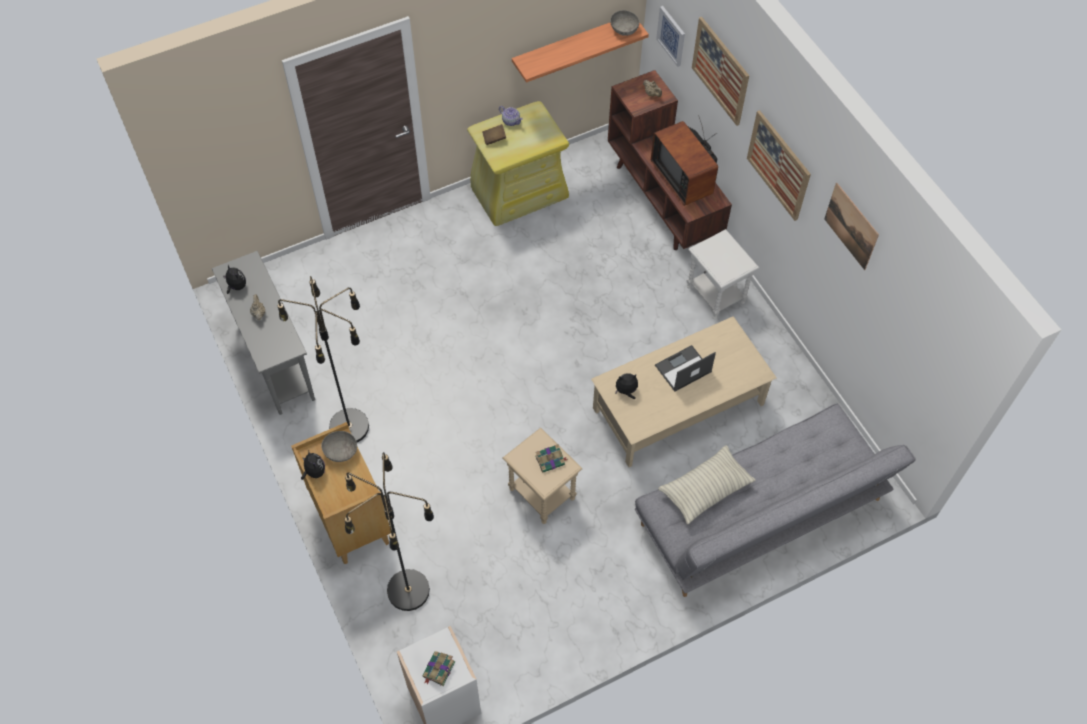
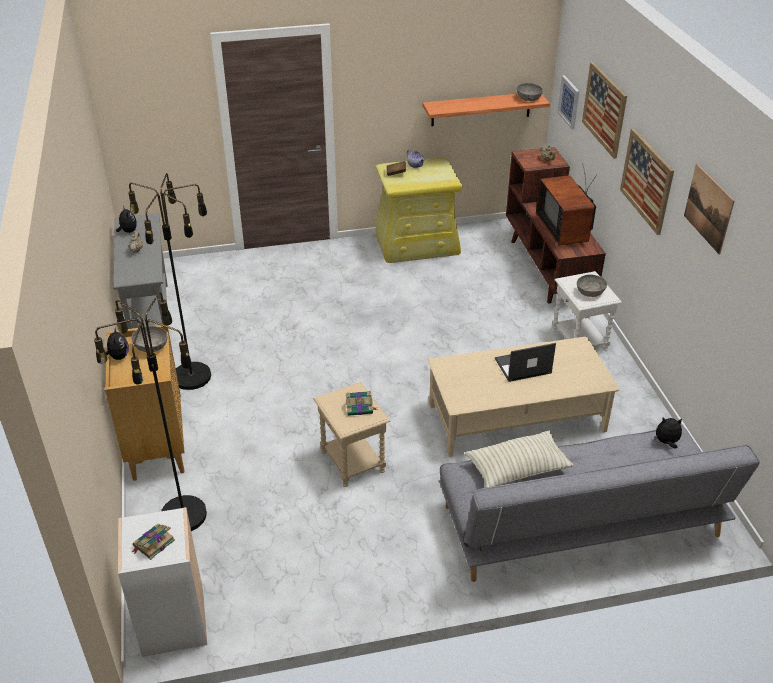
camera: 15 degrees right, 20 degrees down
plush toy [615,373,638,399] -> plush toy moved to [655,418,682,448]
none -> grey bowl [577,274,607,297]

